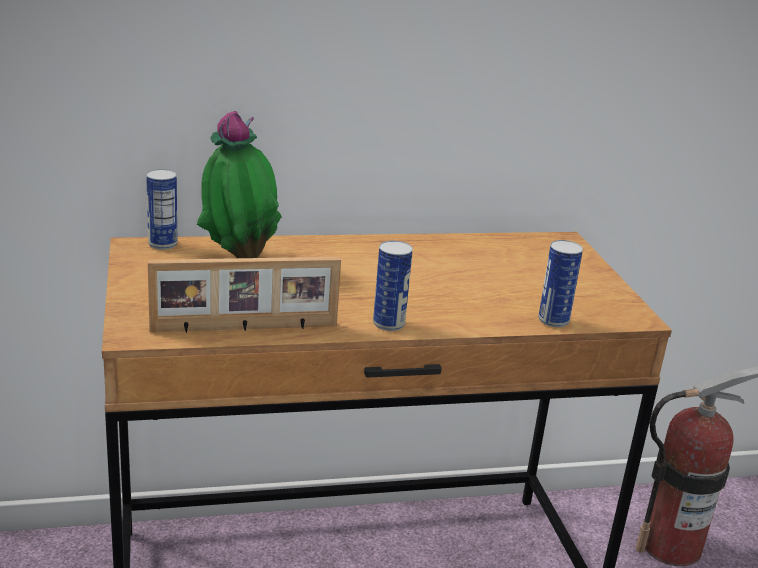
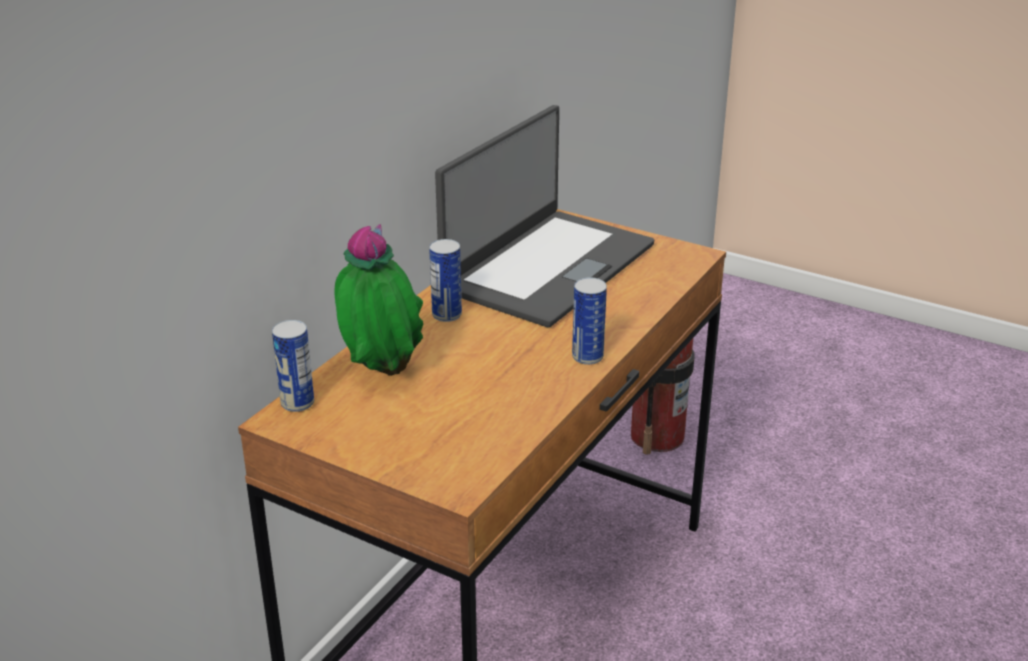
camera: 45 degrees left, 5 degrees up
picture frame [148,257,341,333] -> none
can [538,240,583,327] -> can moved to [429,239,462,322]
none -> laptop [435,105,654,327]

